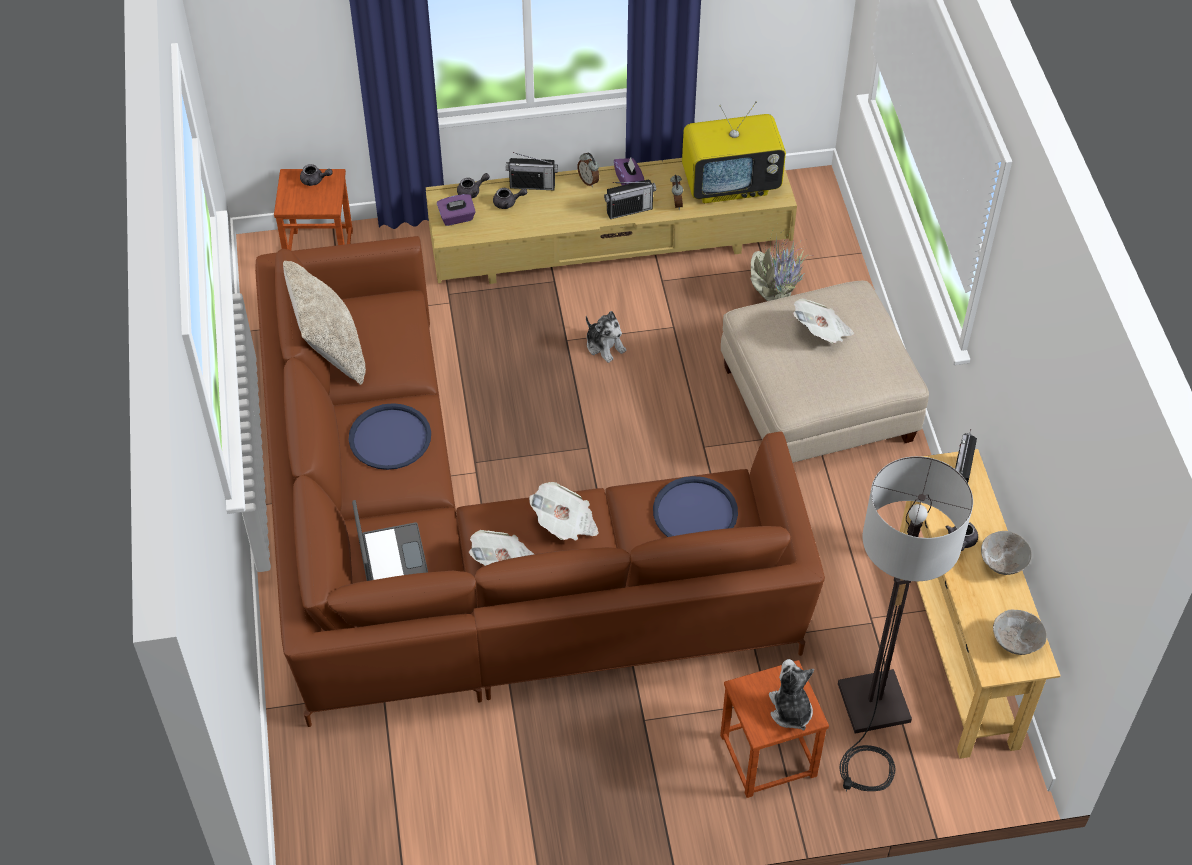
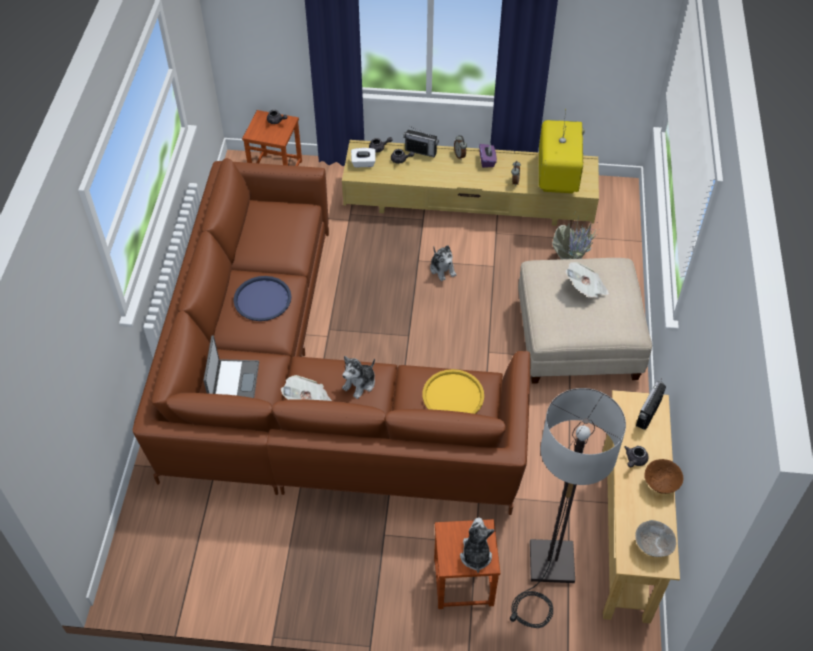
camera: 15 degrees right, 0 degrees up
beige pillow [282,261,366,385] -> none
purple tissue box [437,194,476,226] -> white tissue box [351,148,376,167]
newspaper [529,482,599,540] -> plush toy [342,356,375,399]
radio [604,179,656,219] -> none
blue tray [653,476,738,537] -> yellow tray [423,369,484,414]
television [682,101,786,203] -> television turned 90 degrees counterclockwise [539,109,585,193]
grey bowl [981,531,1032,575] -> brown bowl [645,459,683,494]

